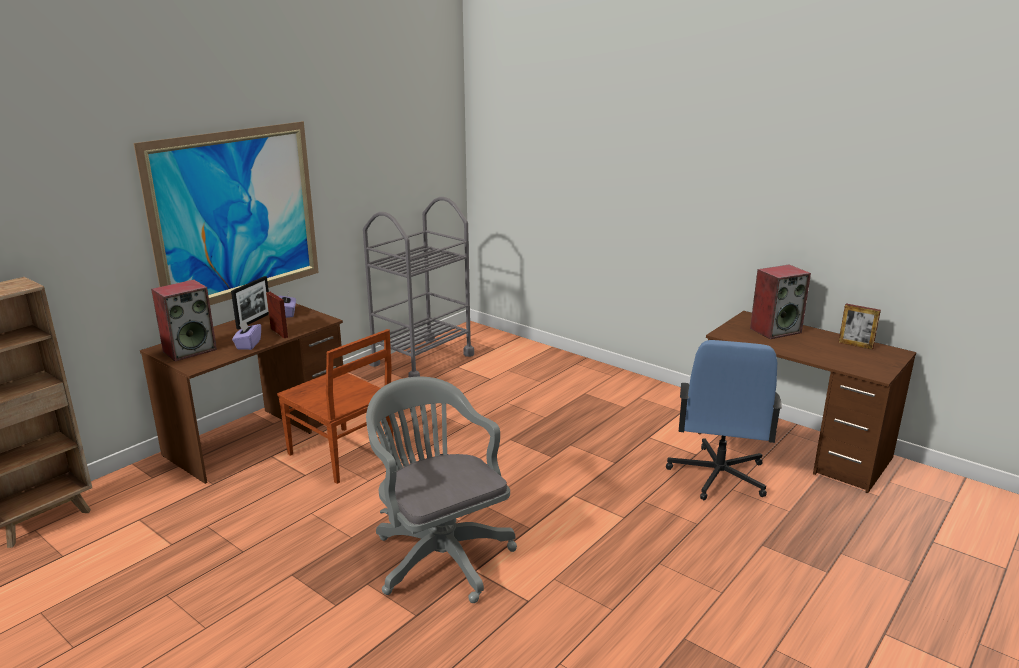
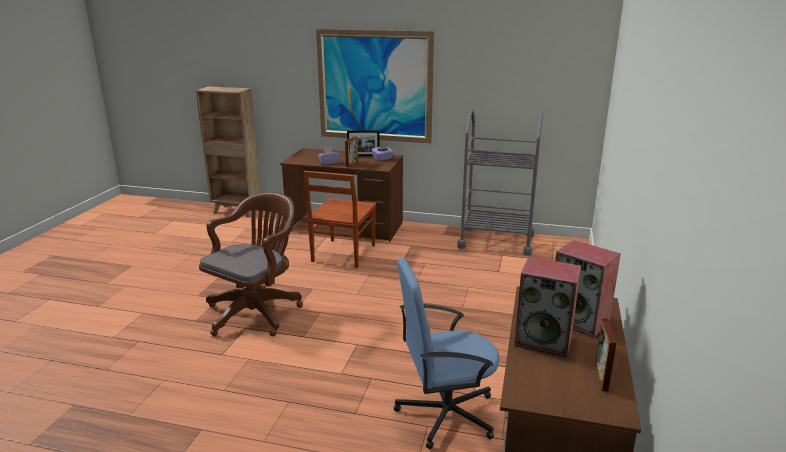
camera: 65 degrees right, 0 degrees up
speaker [151,280,217,362] -> speaker moved to [514,257,581,357]
grey office chair [366,377,517,603] -> brown office chair [199,192,303,336]

